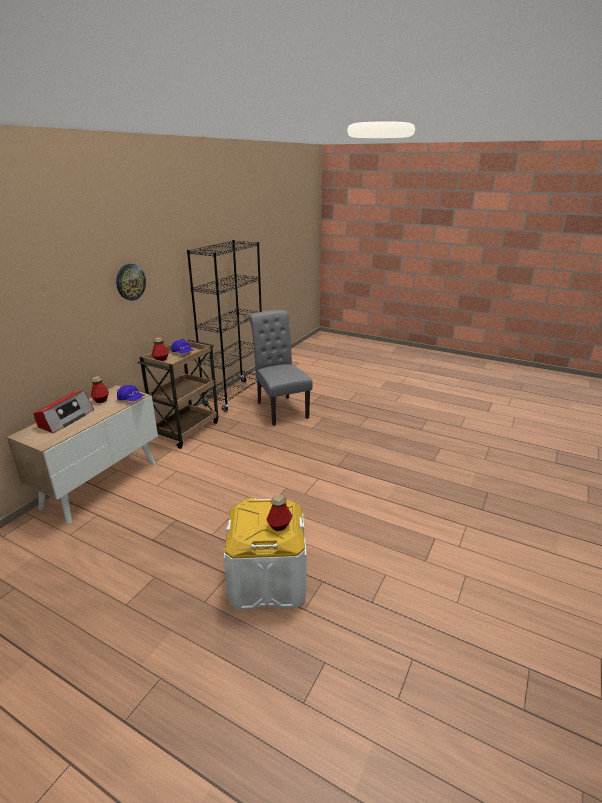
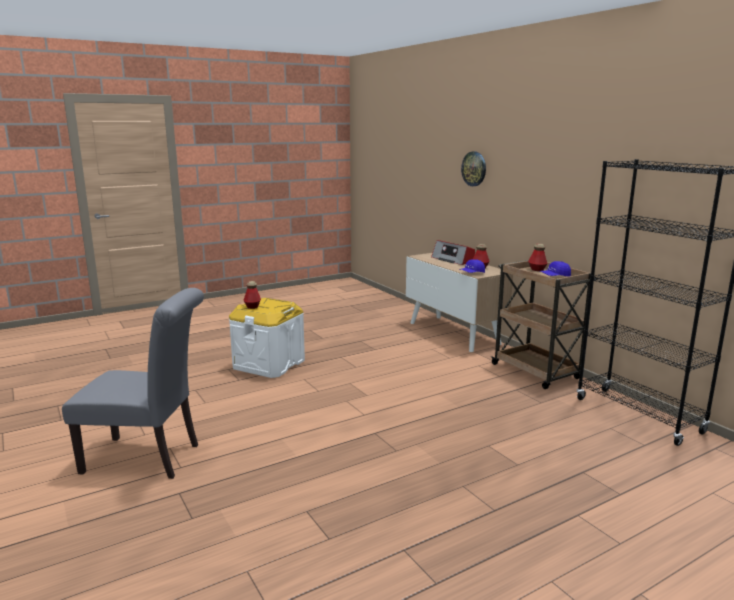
camera: 120 degrees right, 10 degrees down
wall clock [116,264,146,301] -> wall clock moved to [461,151,486,186]
grey chair [249,310,313,426] -> grey chair moved to [62,288,204,479]

